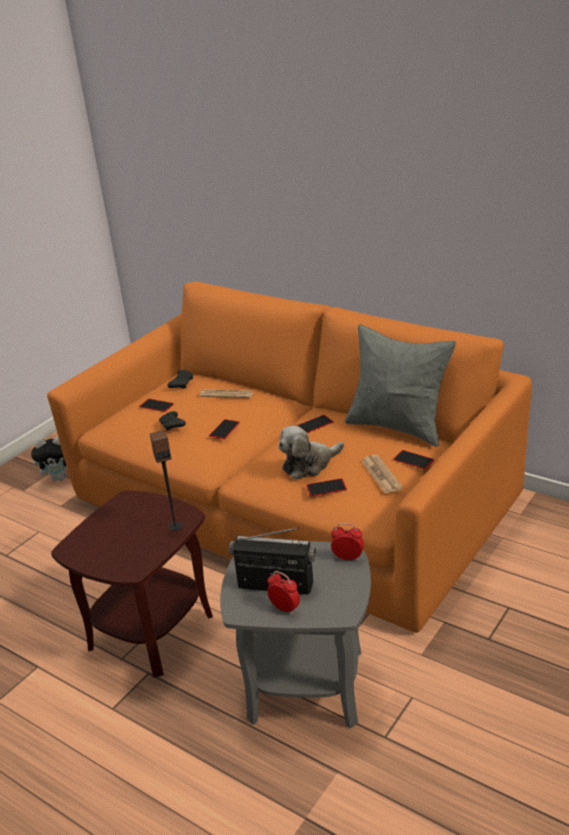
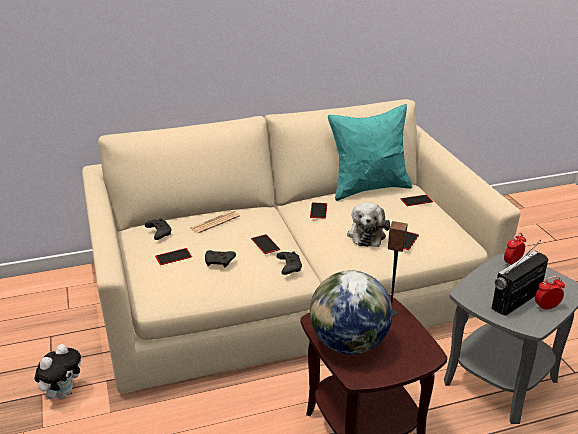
camera: 55 degrees left, 0 degrees up
orange sofa [47,282,532,633] -> beige sofa [82,99,520,394]
grey pillow [345,324,456,447] -> turquoise pillow [328,104,412,201]
newspaper [361,455,403,494] -> none
none -> black game controller [276,251,302,275]
none -> globe [310,270,393,355]

